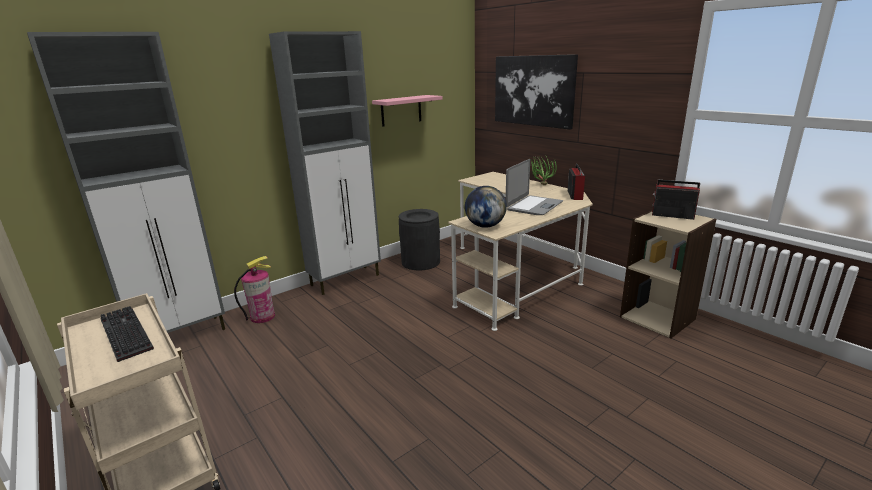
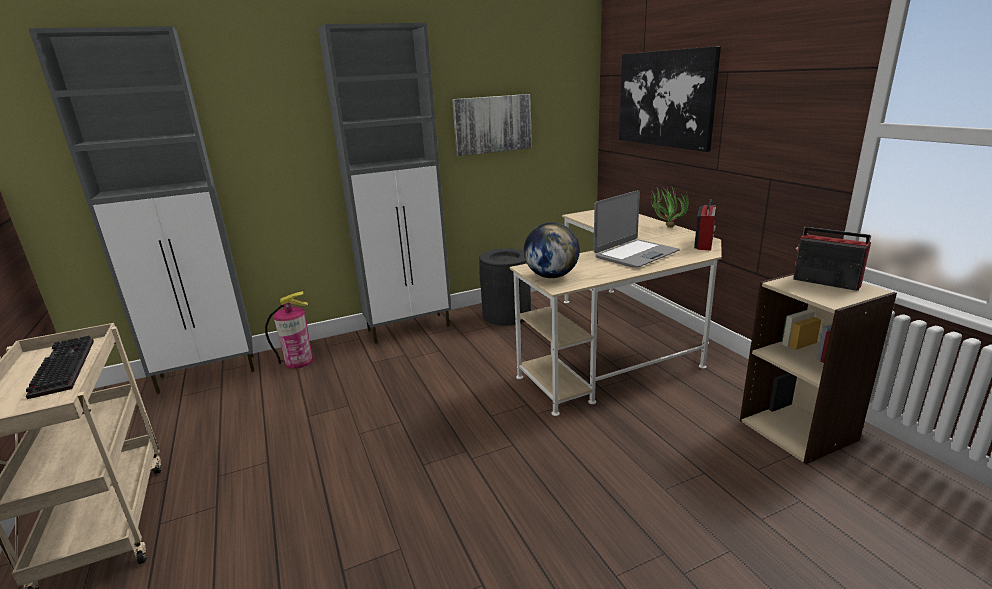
camera: 15 degrees right, 0 degrees up
pink shelf [372,95,443,127] -> picture [452,94,532,156]

